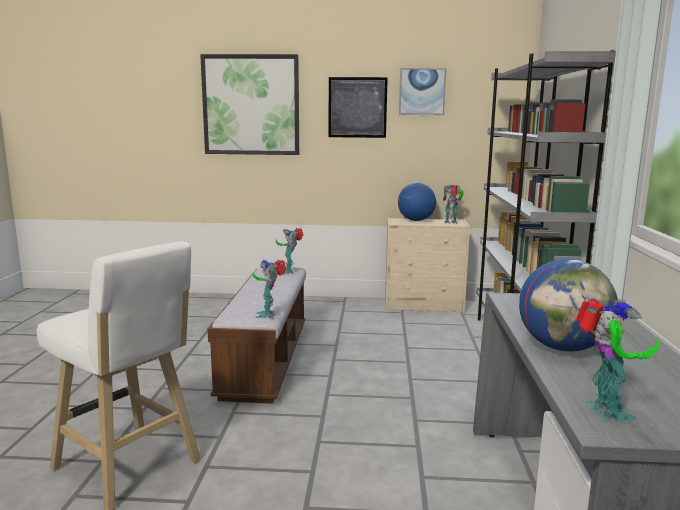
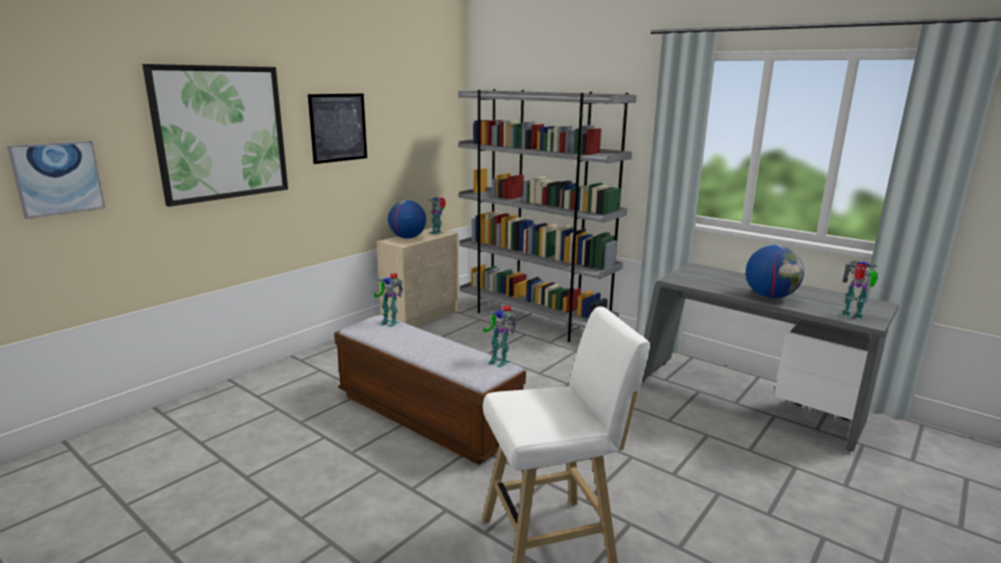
camera: 55 degrees left, 5 degrees up
picture [399,68,446,115] -> picture moved to [7,141,105,219]

